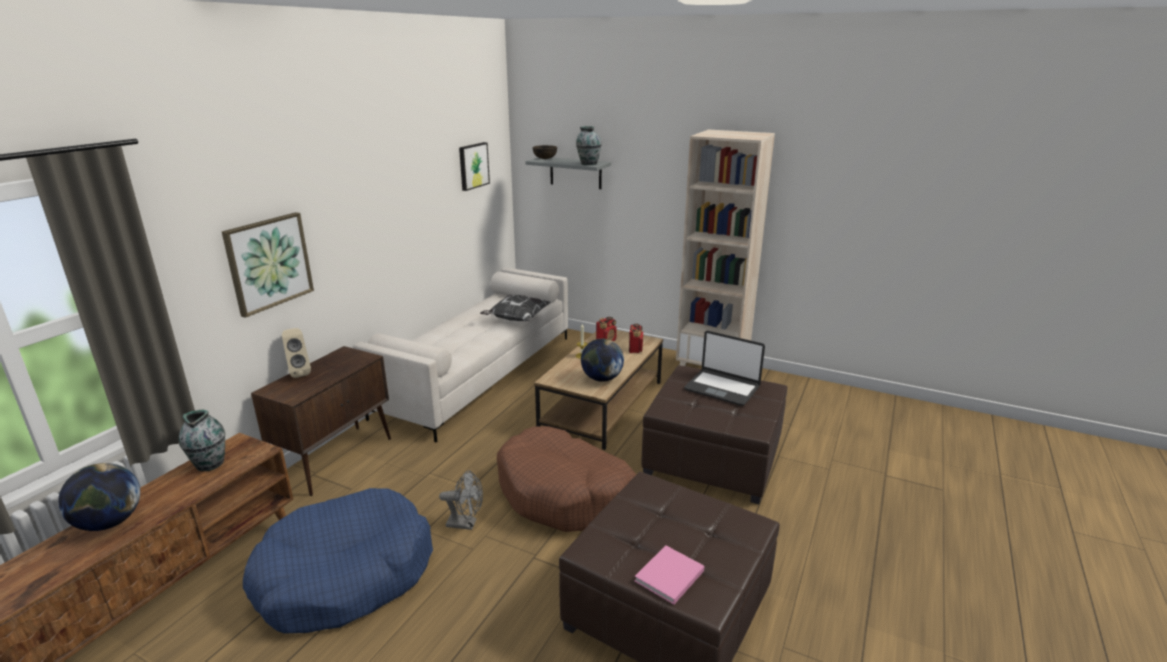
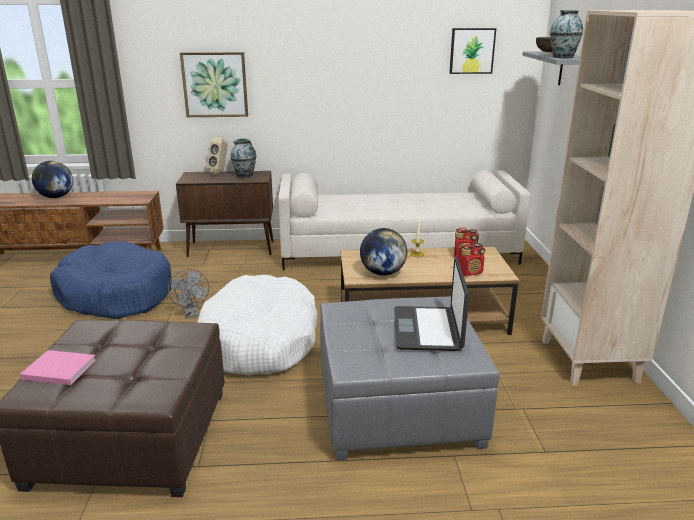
camera: 60 degrees right, 0 degrees up
vase [179,410,225,471] -> vase moved to [231,138,256,178]
pillow [480,295,551,321] -> none
brown dog bed [497,426,636,532] -> white dog bed [197,275,317,375]
brown ottoman [641,365,787,504] -> grey ottoman [320,296,499,460]

